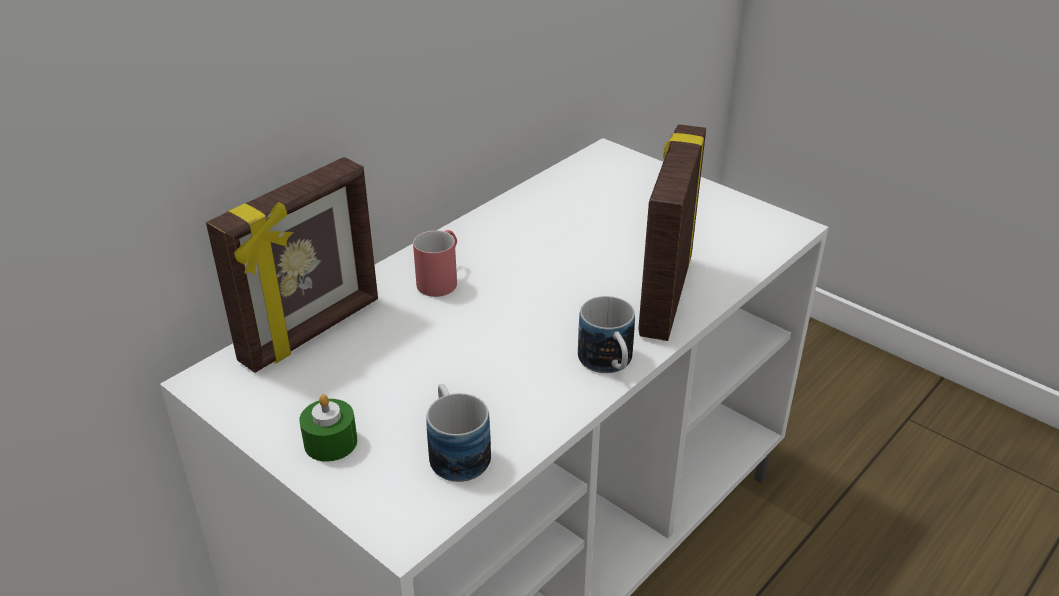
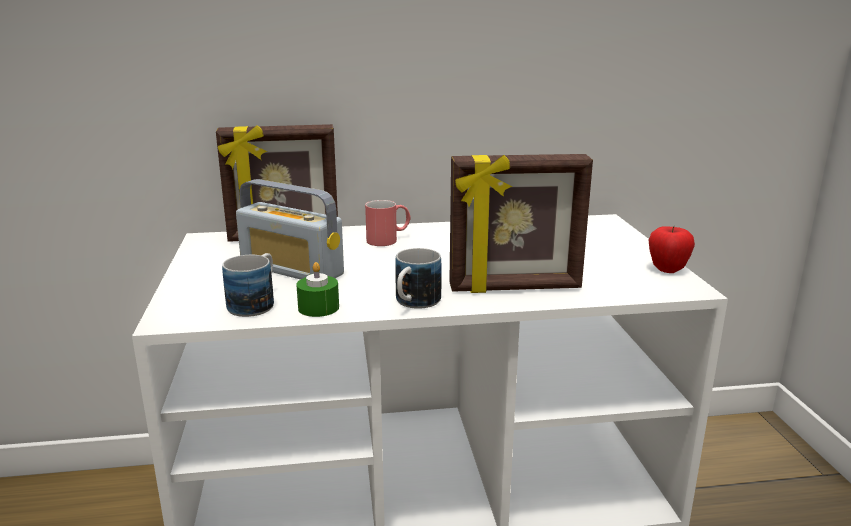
camera: 40 degrees right, 15 degrees down
green candle [299,394,357,462] -> green candle moved to [296,262,339,317]
picture frame [638,124,706,341] -> picture frame turned 150 degrees counterclockwise [449,154,593,293]
none -> radio [236,179,344,280]
none -> apple [649,226,695,273]

